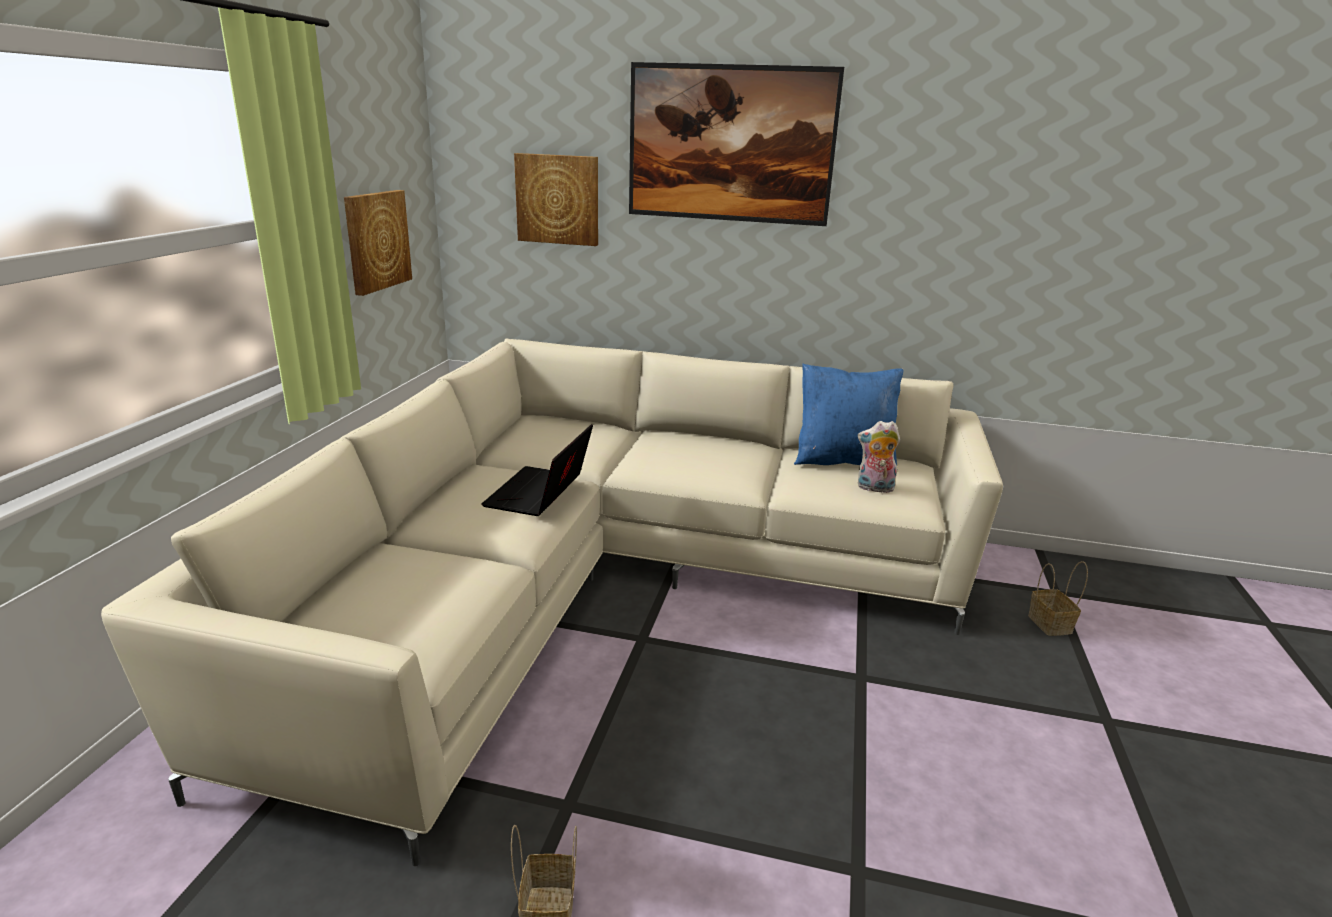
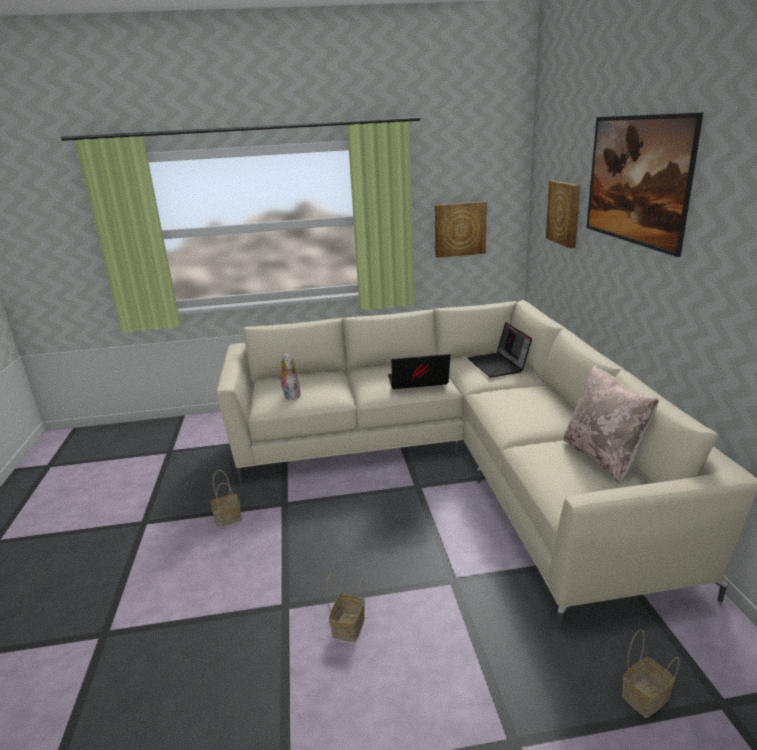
camera: 70 degrees right, 0 degrees up
blue pillow [794,364,904,470] -> beige pillow [563,365,659,483]
plush toy [858,421,900,493] -> plush toy moved to [278,353,301,400]
none -> basket [326,574,365,642]
none -> laptop [468,322,532,378]

